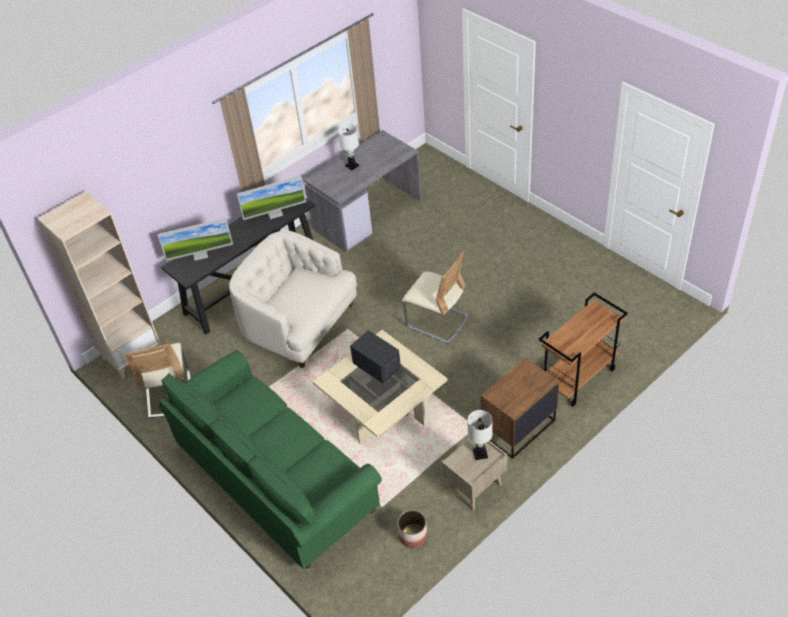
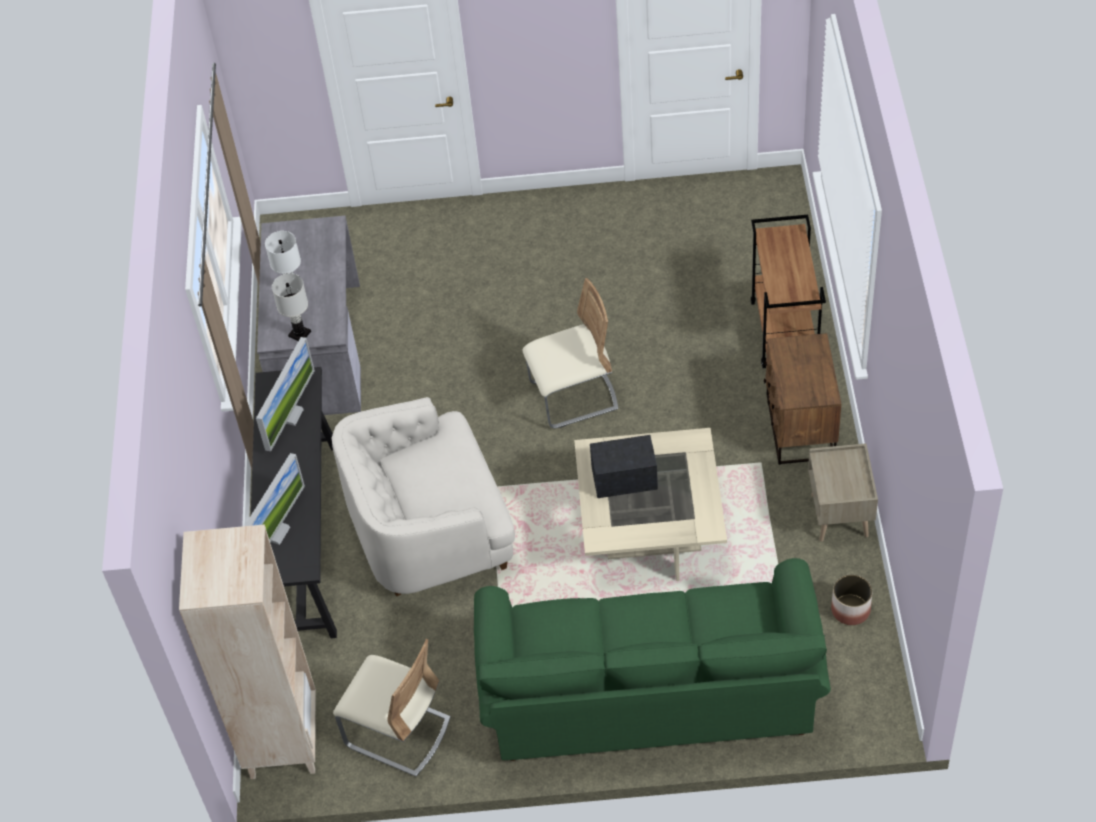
camera: 50 degrees left, 5 degrees up
white table lamp [467,410,493,460] -> white table lamp moved to [272,273,311,341]

